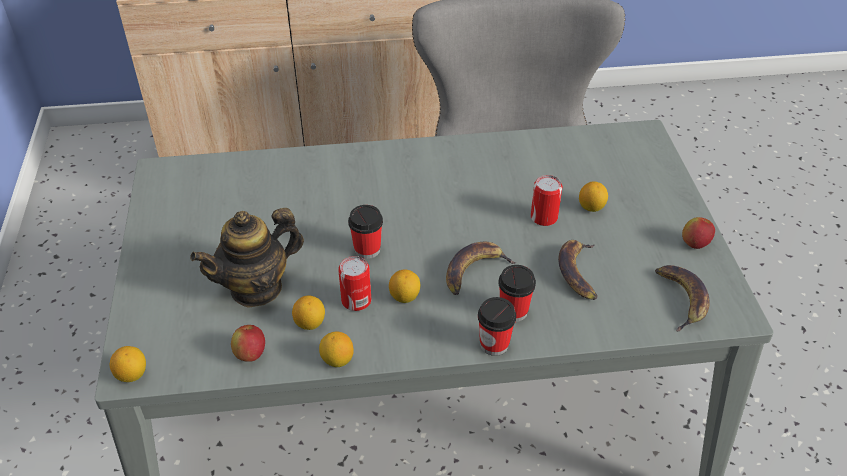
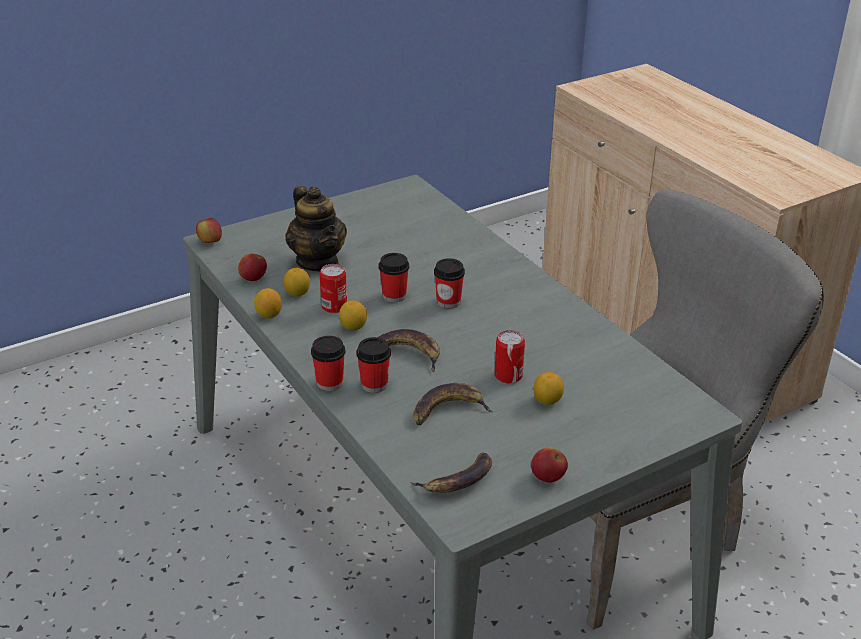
camera: 65 degrees right, 10 degrees down
lemon [110,346,146,382] -> apple [196,218,222,243]
teapot [190,208,304,308] -> teapot turned 150 degrees counterclockwise [285,186,347,272]
none -> cup [434,258,465,308]

